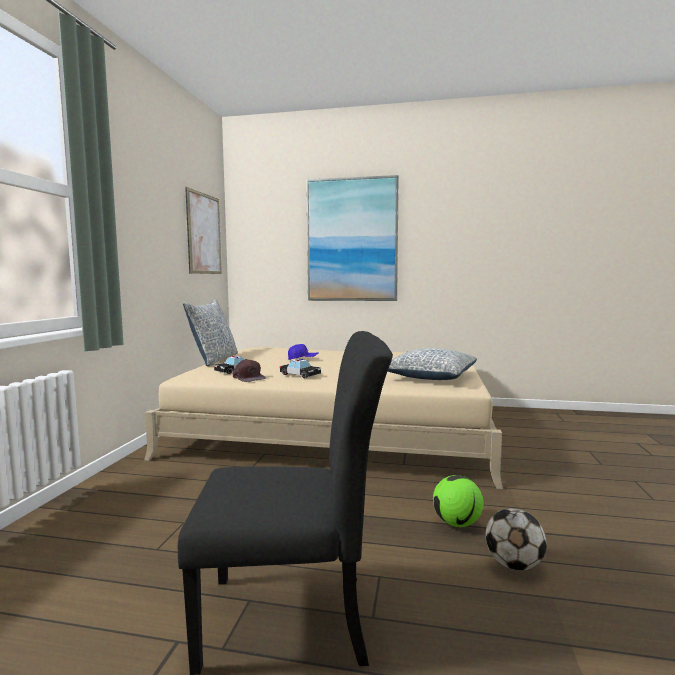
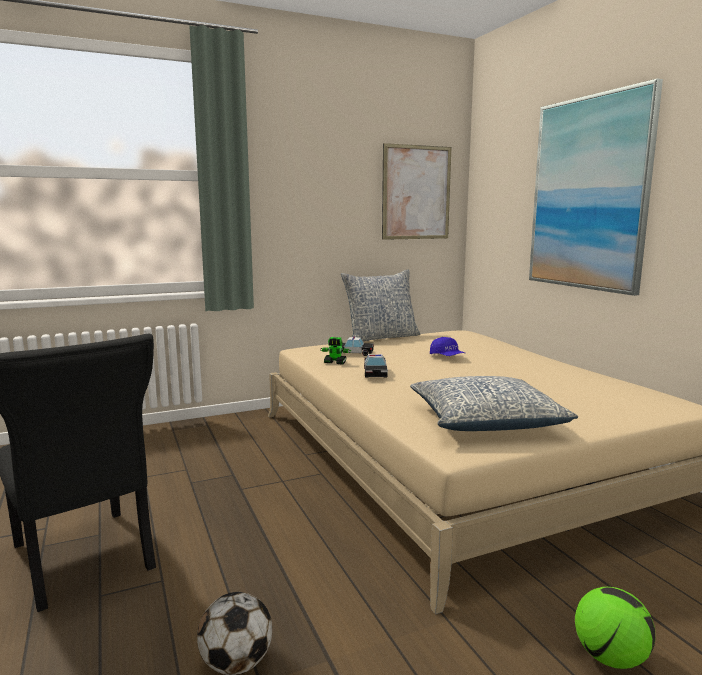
camera: 55 degrees right, 5 degrees up
brown cap [233,359,266,382] -> toy robot [321,337,351,365]
football [433,475,483,527] -> football moved to [575,587,655,669]

